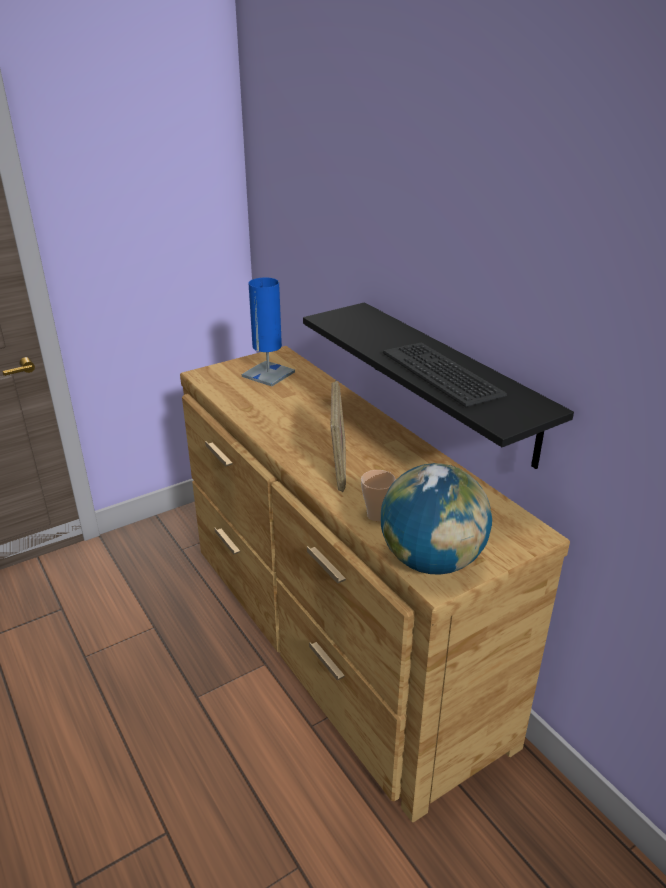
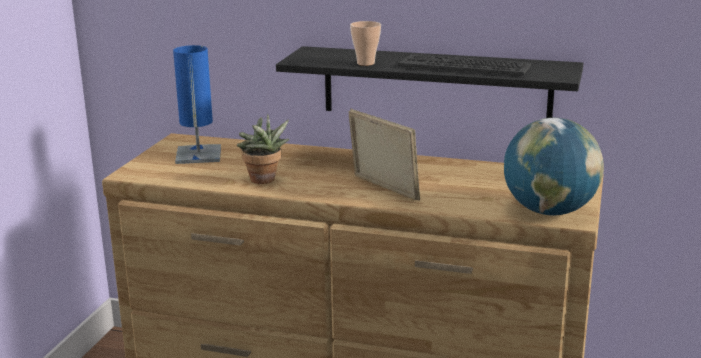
camera: 40 degrees left, 10 degrees down
cup [361,470,396,521] -> cup moved to [350,21,381,66]
none -> potted plant [237,114,289,184]

